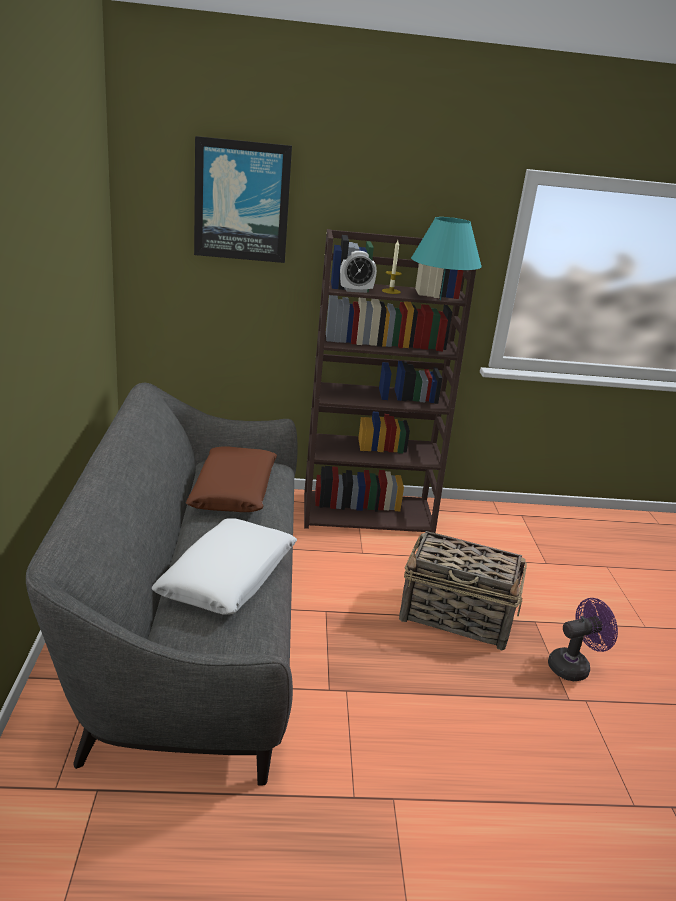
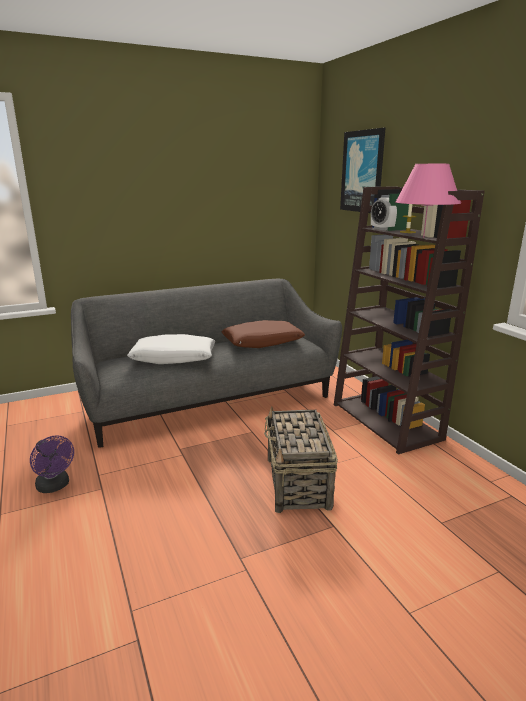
camera: 70 degrees right, 5 degrees down
turquoise table lamp [411,217,482,300] -> pink table lamp [395,164,461,238]
purple fan [548,598,618,681] -> purple fan moved to [30,435,74,493]

